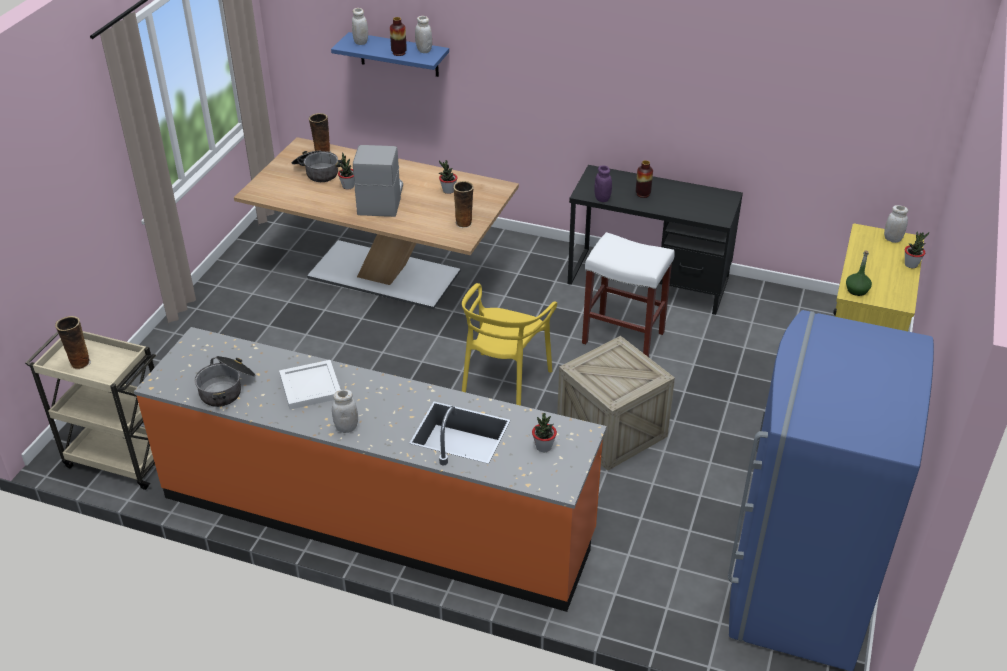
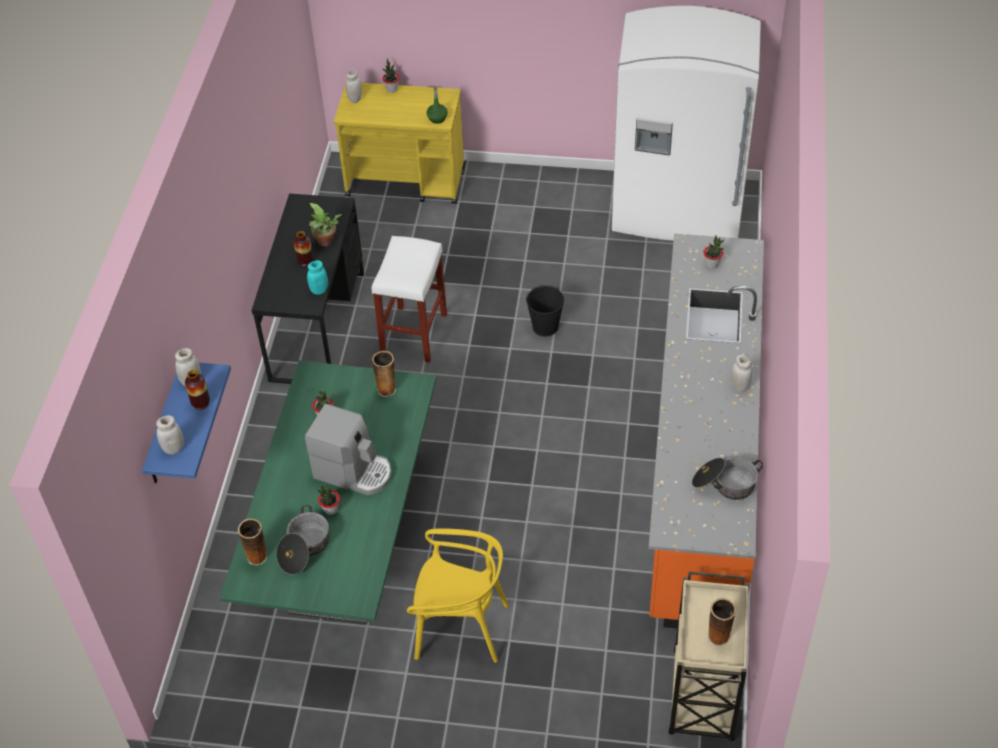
camera: 100 degrees left, 10 degrees up
beige dining table [234,137,519,309] -> green dining table [219,360,437,624]
white tray [279,360,341,410] -> none
coffee machine [353,145,403,217] -> coffee machine turned 150 degrees counterclockwise [305,404,391,495]
yellow chair [462,283,557,406] -> yellow chair moved to [407,528,508,663]
crate [557,336,675,471] -> black bucket [526,285,564,336]
purple jar [594,165,612,202] -> turquoise jar [307,260,328,295]
blue fridge [728,310,934,671] -> white fridge [612,6,761,240]
none -> potted plant [309,203,342,247]

